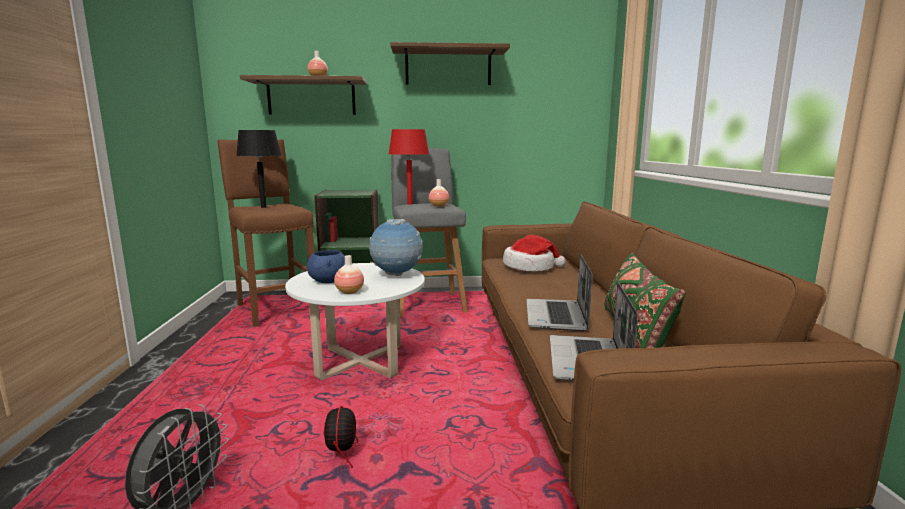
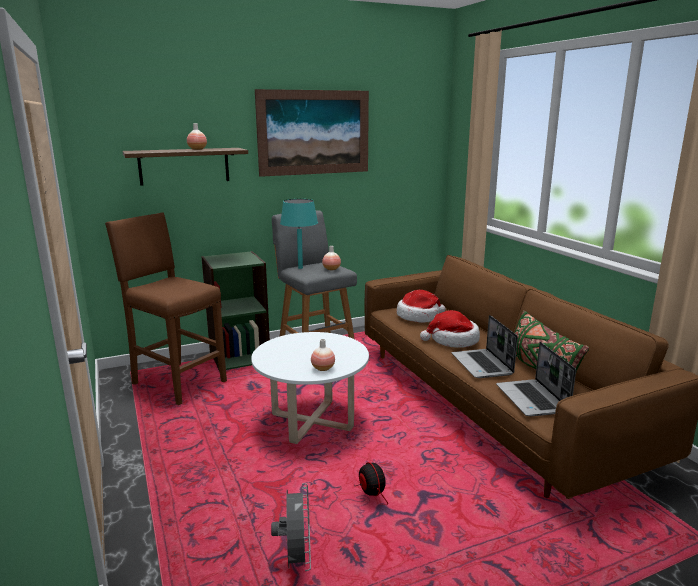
camera: 20 degrees left, 5 degrees up
black table lamp [236,130,281,208] -> none
blue bowl [307,250,345,283] -> none
globe [369,219,423,276] -> none
red table lamp [389,129,429,205] -> turquoise table lamp [280,199,318,269]
shelf [390,42,510,85] -> picture [255,89,369,177]
none -> hat [420,310,480,348]

